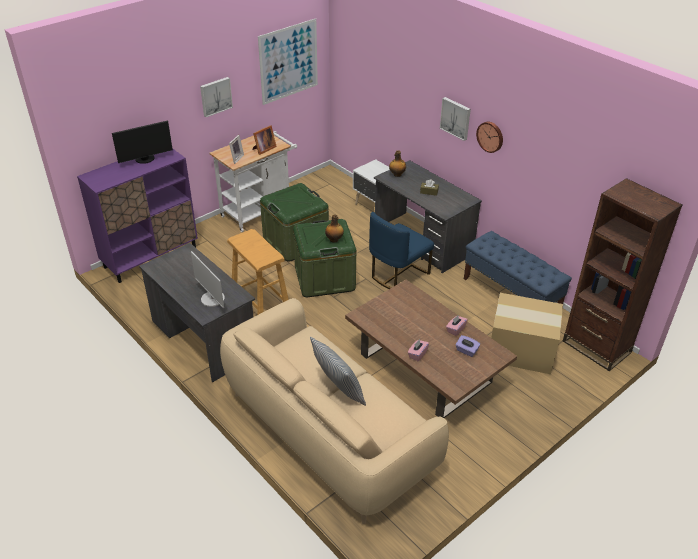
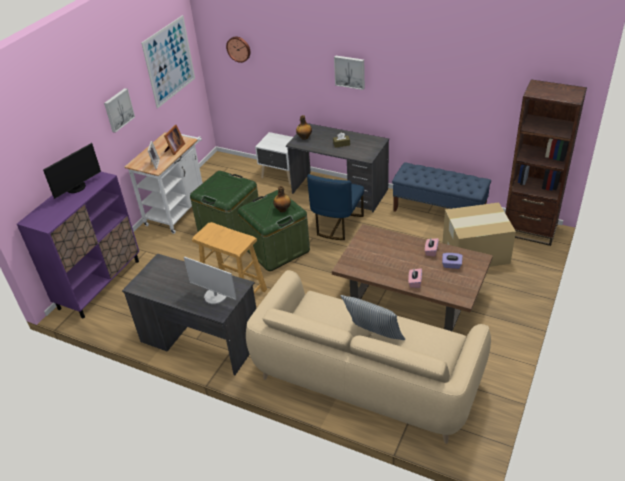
camera: 20 degrees left, 0 degrees up
wall clock [476,122,503,153] -> wall clock moved to [226,37,250,63]

